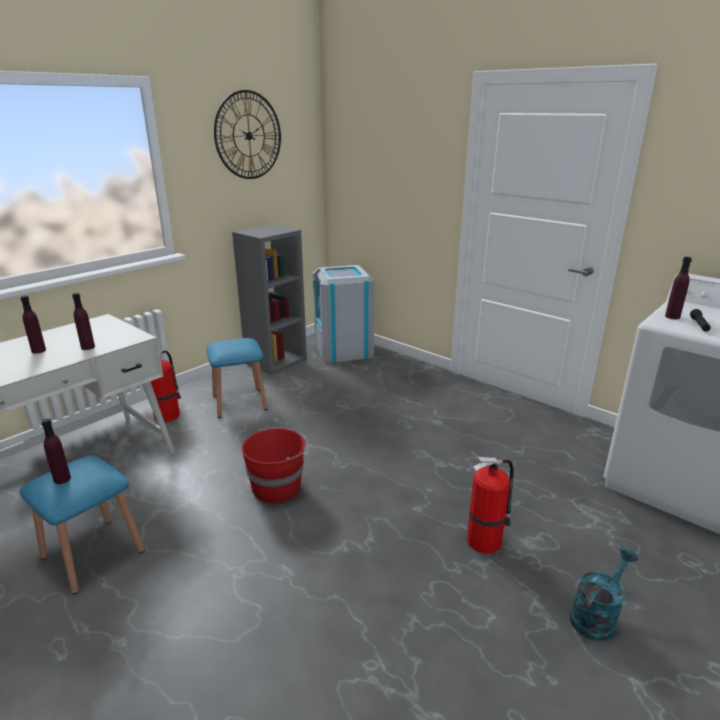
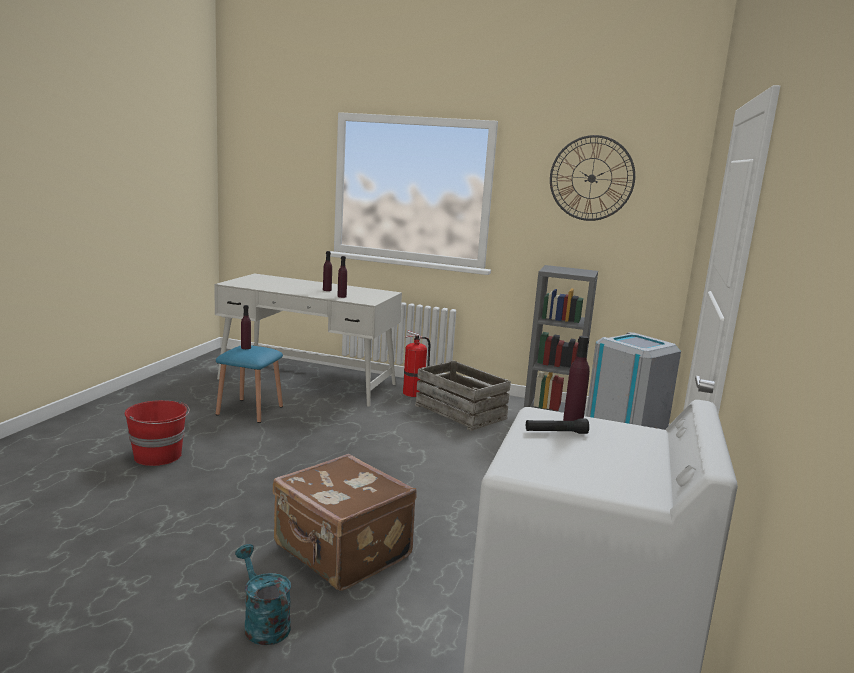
camera: 65 degrees right, 10 degrees down
blue stool [206,338,268,418] -> crate [415,361,511,431]
red bucket [242,427,308,504] -> red bucket moved to [125,400,190,466]
fire extinguisher [467,457,514,554] -> brown suitcase [273,454,417,591]
turquoise watering can [570,547,639,641] -> turquoise watering can turned 150 degrees counterclockwise [235,544,291,645]

